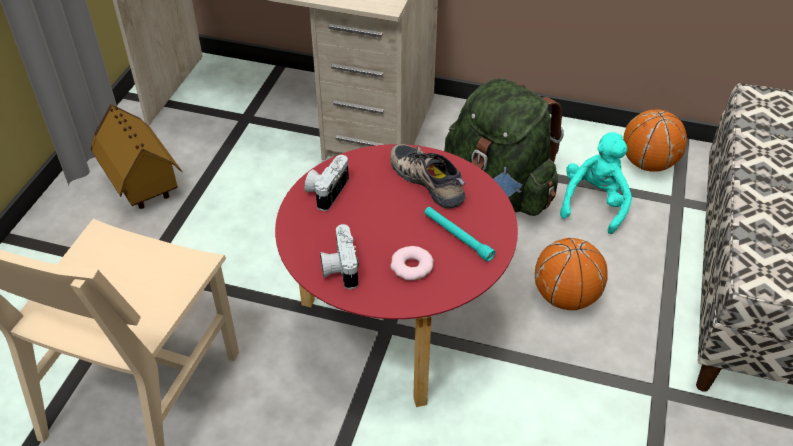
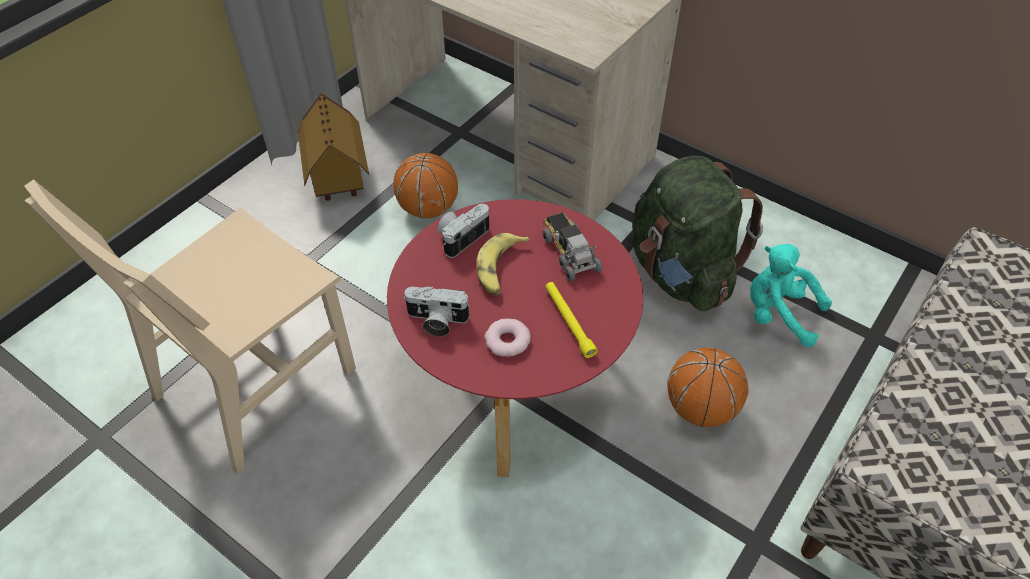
camera: 20 degrees right, 5 degrees up
camera [320,224,359,289] -> camera turned 90 degrees counterclockwise [403,287,470,337]
shoe [390,144,466,209] -> toy truck [542,212,602,281]
turquoise flashlight [424,207,495,262] -> yellow flashlight [545,282,597,358]
turquoise plush toy [560,132,632,234] -> turquoise plush toy turned 105 degrees counterclockwise [750,244,832,347]
basketball [623,109,687,172] -> basketball moved to [393,153,458,218]
none -> banana [477,233,530,295]

